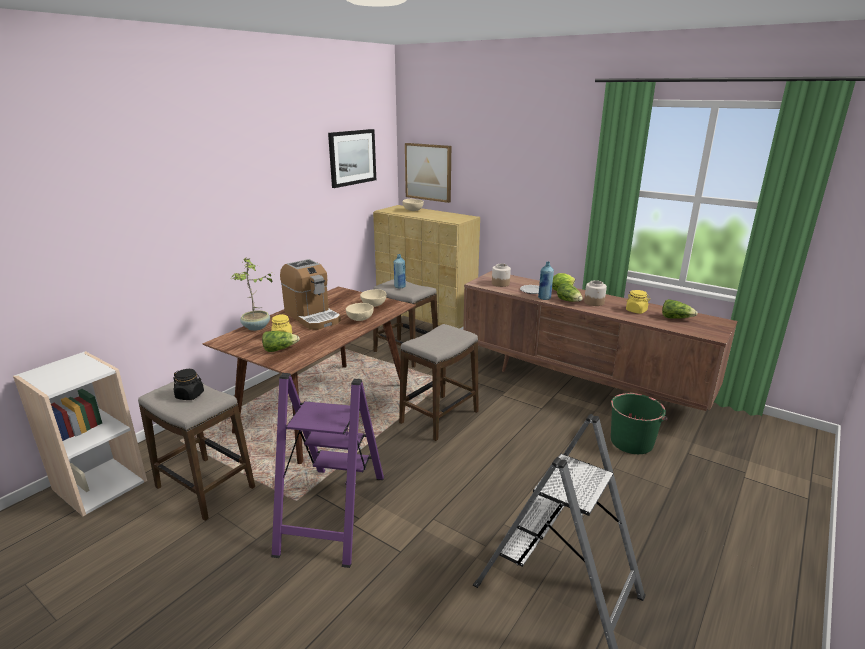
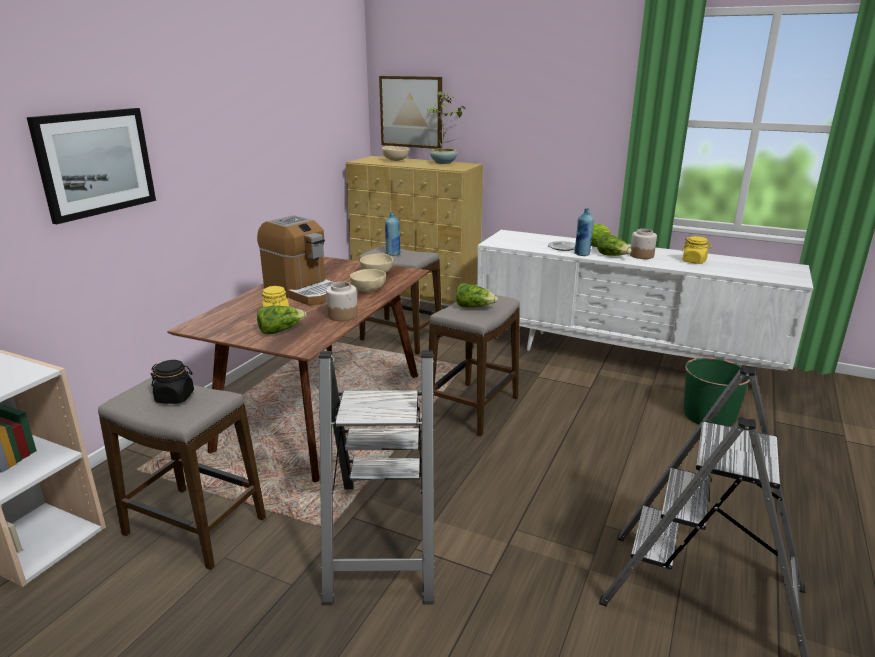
camera: 10 degrees left, 0 degrees up
potted plant [231,258,274,331] -> potted plant moved to [426,91,466,164]
purple step ladder [271,373,384,568] -> grey step ladder [319,351,435,605]
picture [328,129,376,188] -> picture moved to [27,108,156,224]
brown cabinet [463,271,738,411] -> white cabinet [477,230,813,371]
jar [492,264,511,287] -> jar moved to [326,282,358,321]
lettuce [662,299,698,319] -> lettuce moved to [456,283,498,308]

